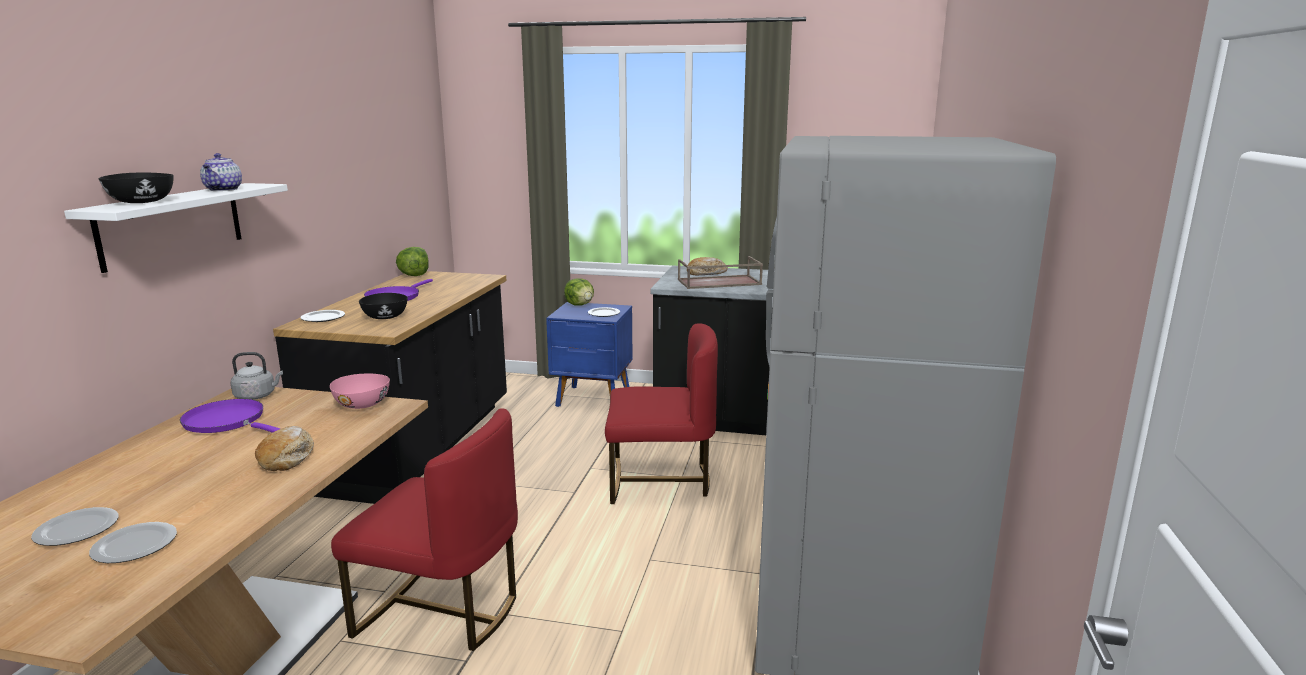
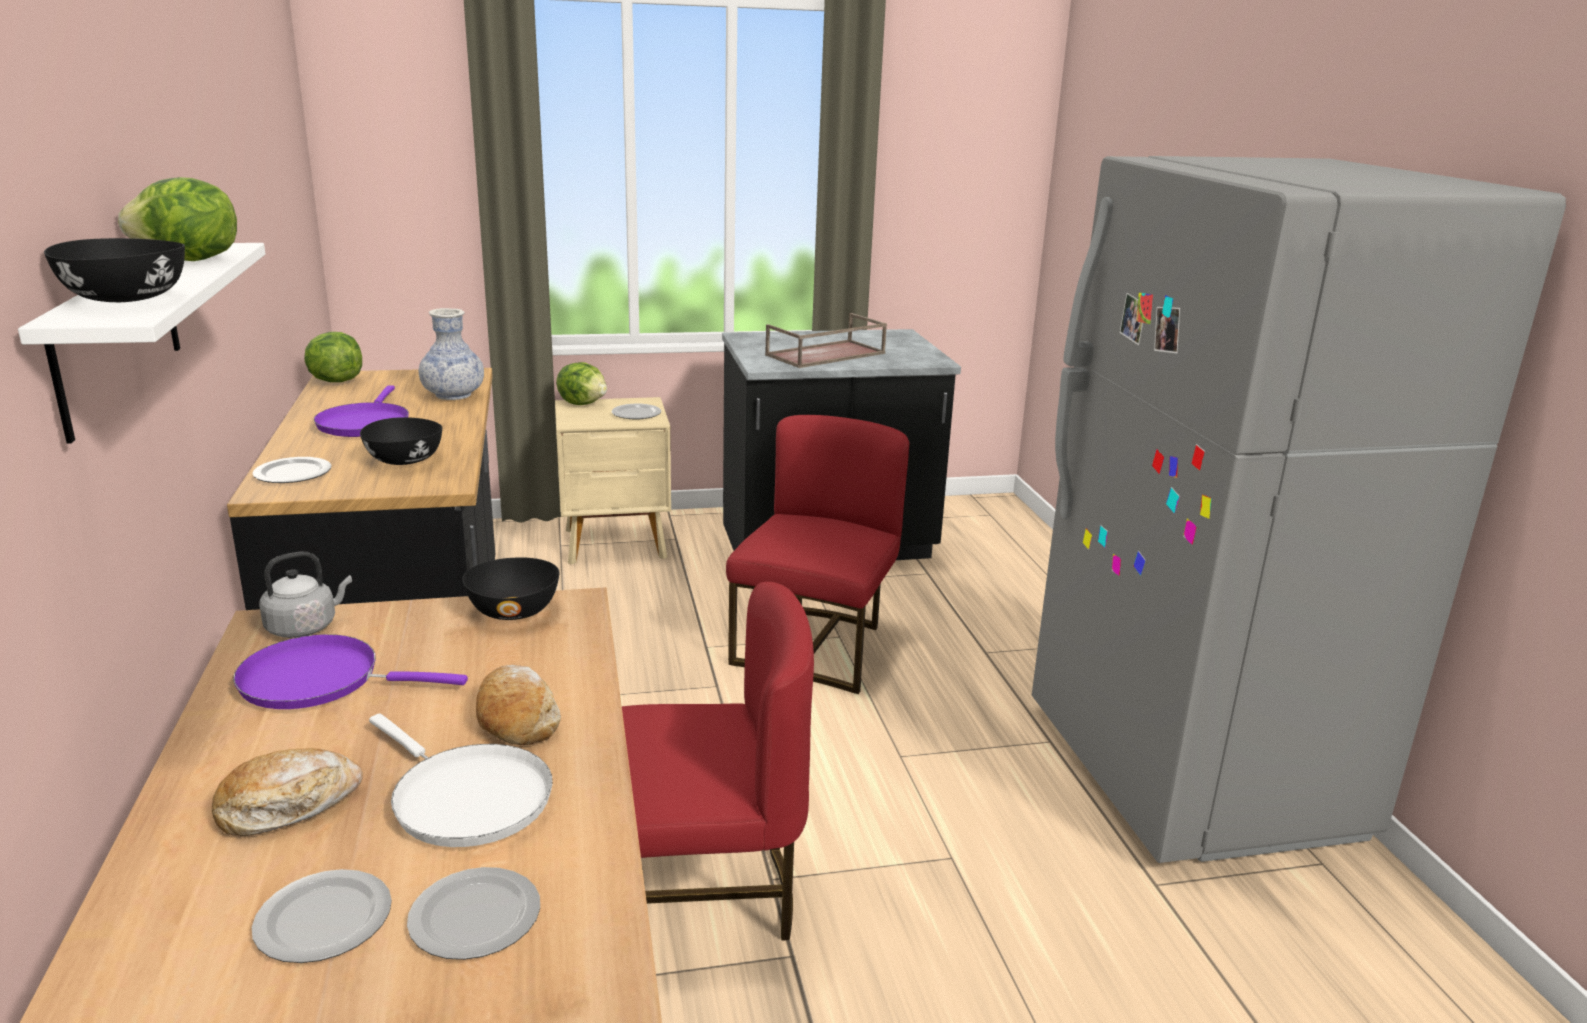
camera: 25 degrees left, 5 degrees up
teapot [200,153,242,191] -> lettuce [118,177,237,261]
pink bowl [330,374,390,409] -> black bowl [462,558,560,620]
blue nightstand [546,302,633,407] -> beige nightstand [555,397,671,564]
red chair [605,323,718,504] -> red chair turned 45 degrees counterclockwise [726,415,909,694]
bread [687,257,728,276] -> bread moved to [212,748,363,836]
none -> white frying pan [369,713,553,847]
none -> vase [419,308,484,400]

